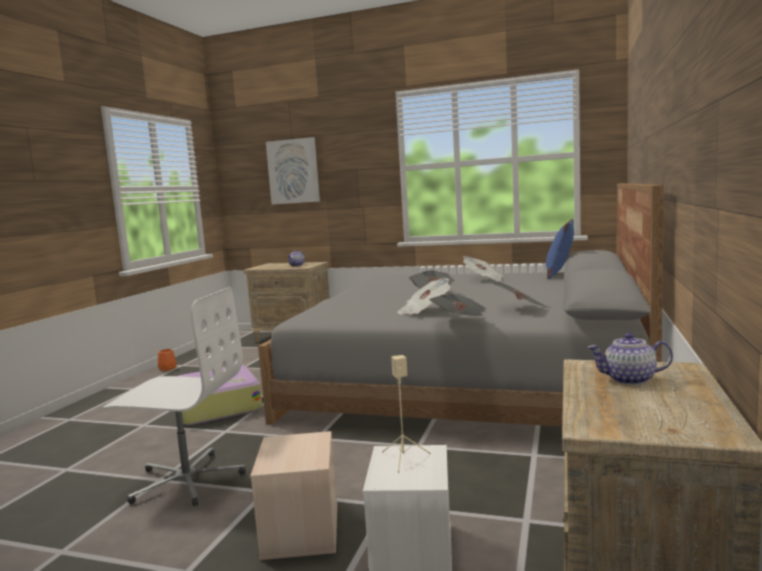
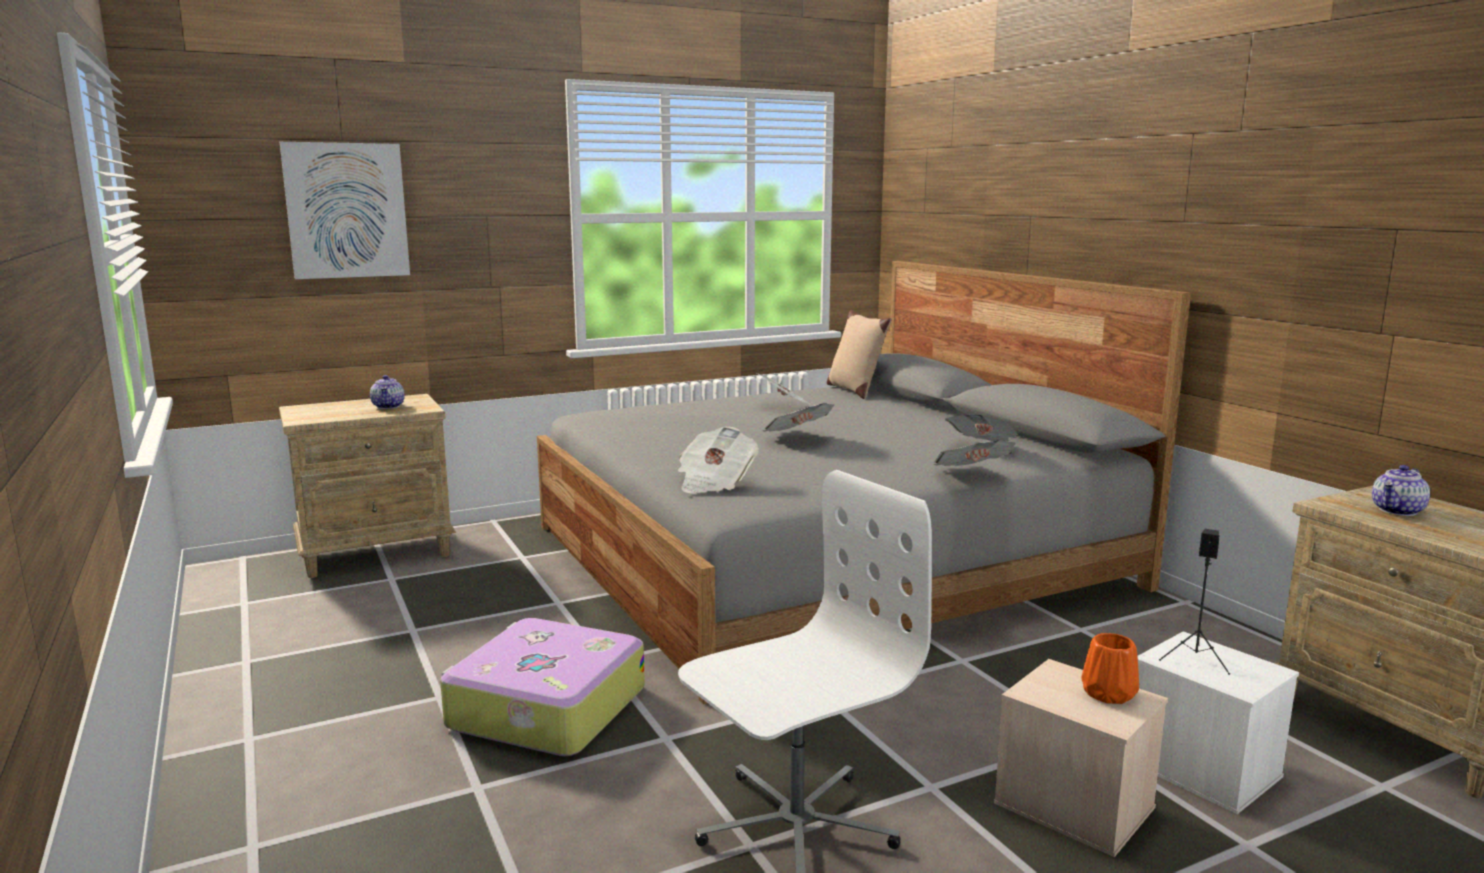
camera: 45 degrees left, 5 degrees up
orange vase [158,349,177,371] -> orange vase moved to [1081,633,1139,704]
beige speaker [382,355,431,473] -> black speaker [1159,529,1230,675]
newspaper [397,278,451,315] -> newspaper moved to [678,426,759,494]
blue pillow [546,219,574,279] -> beige pillow [827,310,891,399]

